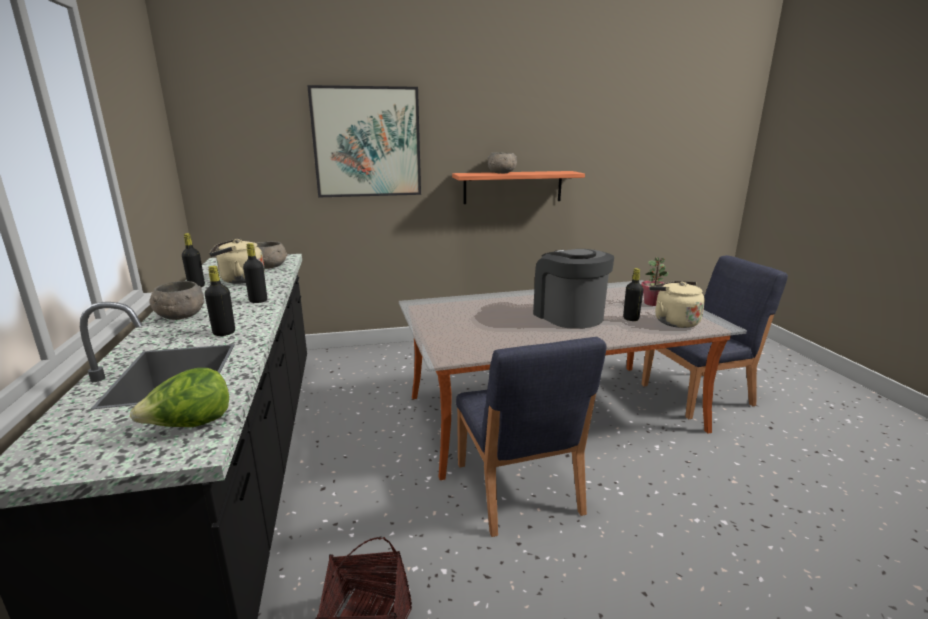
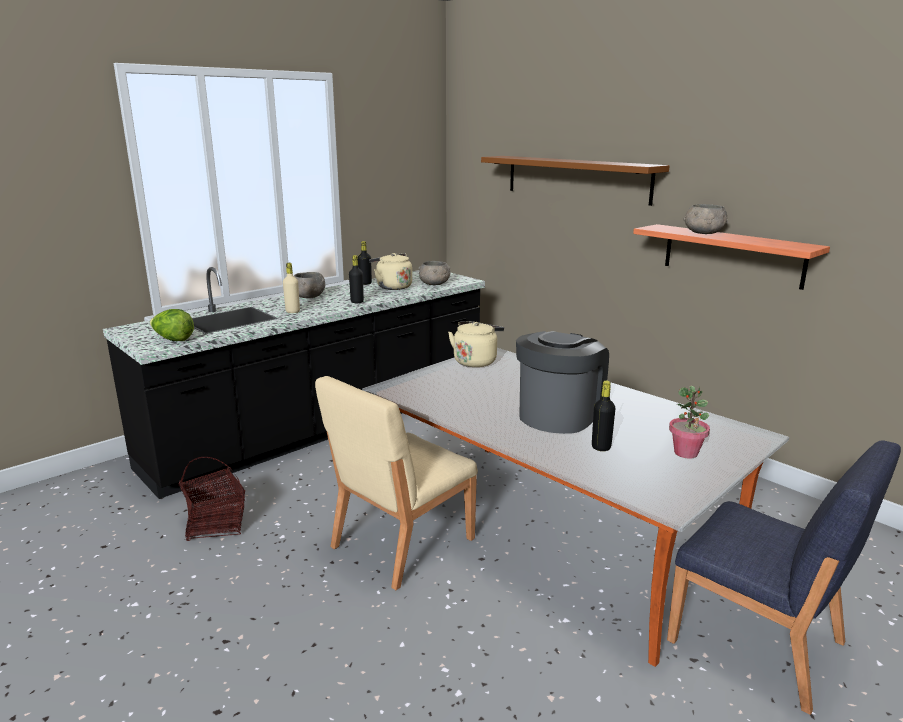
camera: 60 degrees right, 0 degrees up
black bottle [205,266,235,336] -> beige bottle [283,263,300,313]
picture [307,85,421,197] -> brown shelf [481,156,669,206]
blue chair [456,337,606,537] -> beige chair [315,376,478,590]
beige kettle [649,281,705,328] -> beige kettle moved to [448,321,504,367]

